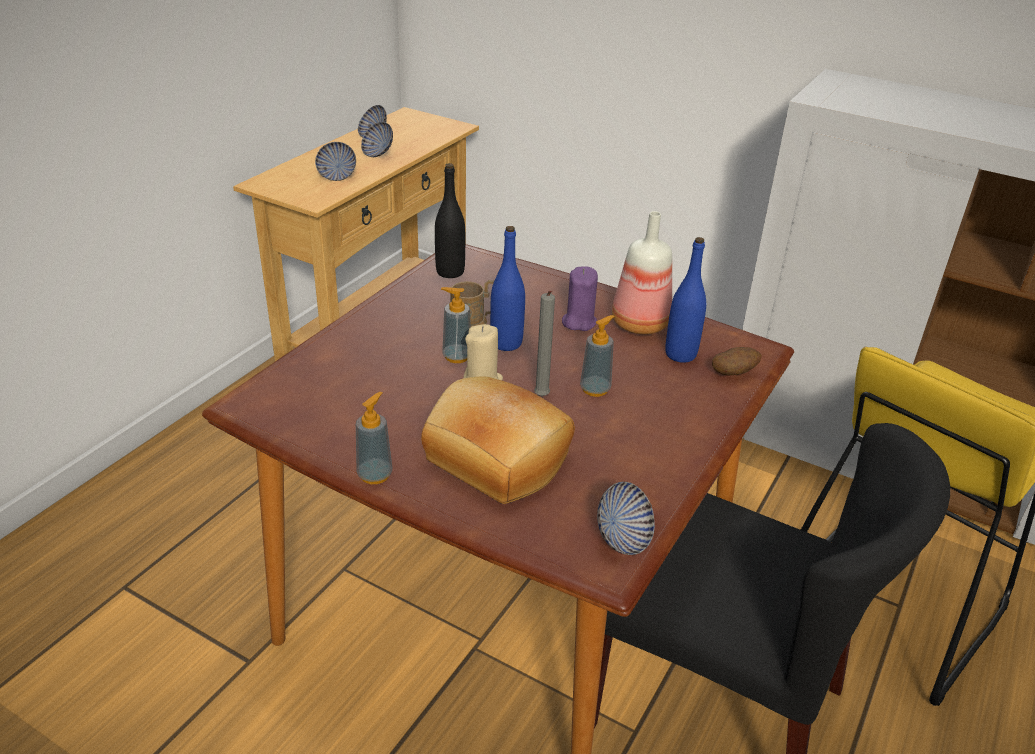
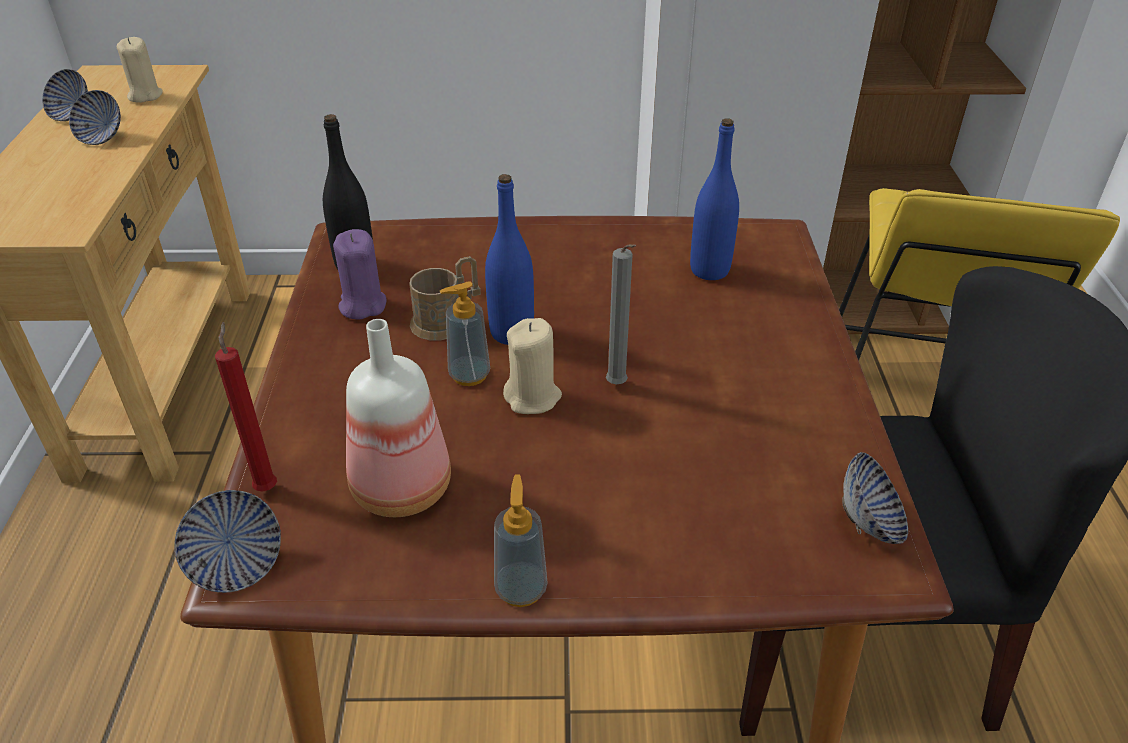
camera: 30 degrees left, 5 degrees up
bowl [315,142,356,181] -> bowl moved to [175,490,281,593]
bread [421,377,575,504] -> none
purple candle [562,266,598,331] -> purple candle moved to [333,229,386,320]
soap dispenser [580,315,615,397] -> none
bottle [612,211,672,334] -> bottle moved to [346,319,451,517]
potato [712,347,762,375] -> none
none -> beige candle [116,37,163,103]
none -> red candle [215,322,277,492]

